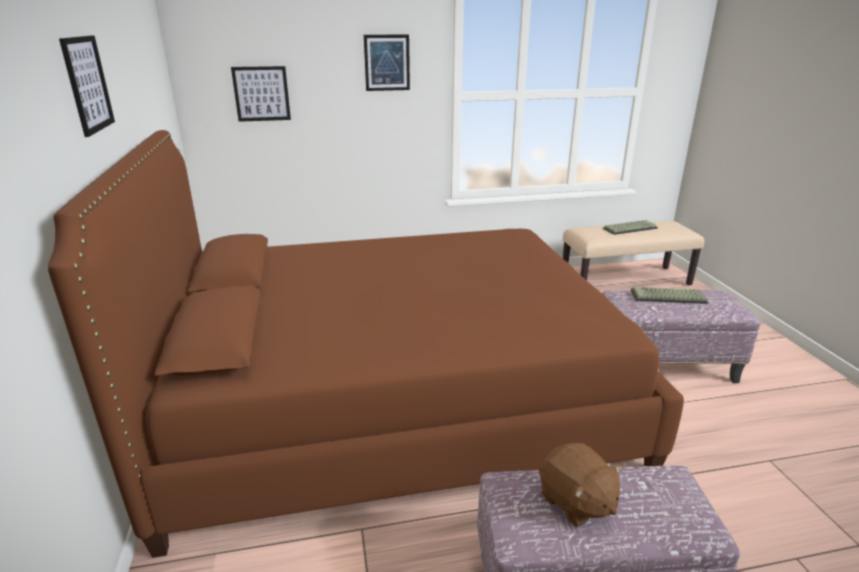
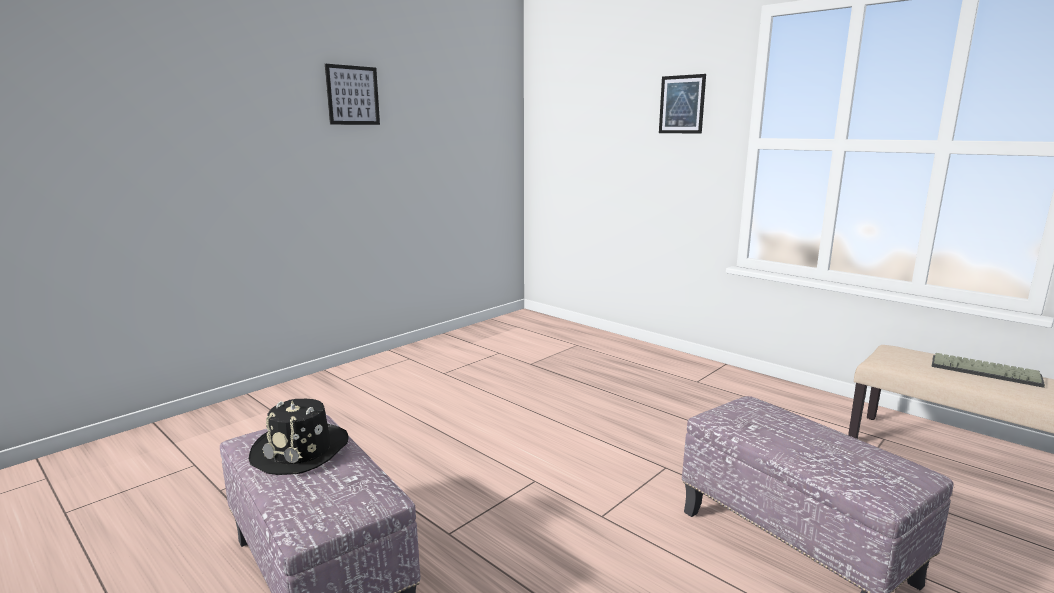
camera: 55 degrees right, 10 degrees down
brown bed [48,130,684,558] -> none
picture [231,66,291,122] -> none
brown plush toy [539,443,623,527] -> black hat [249,399,349,475]
keyboard [630,287,708,304] -> none

